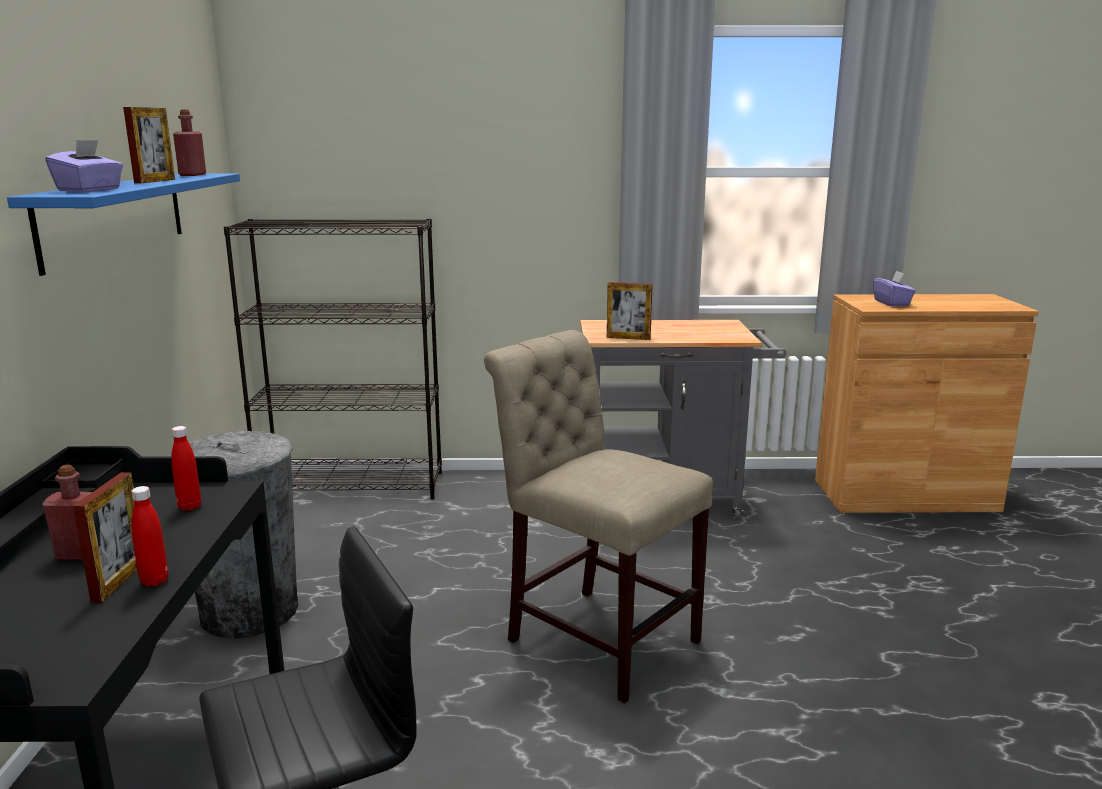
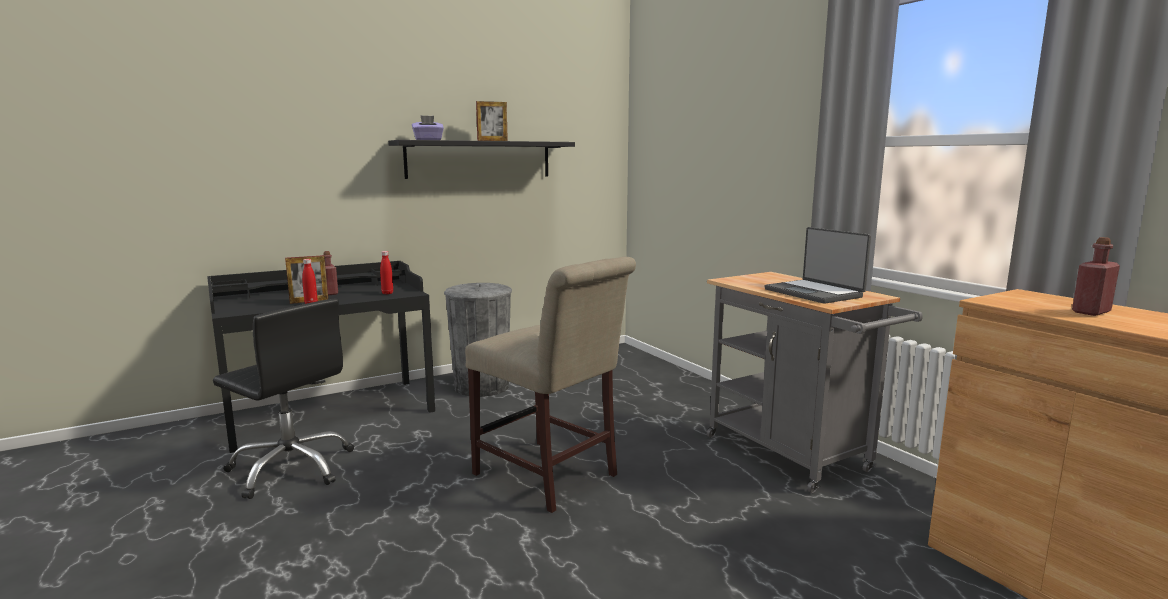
camera: 60 degrees right, 5 degrees down
blue shelf [7,173,240,276] -> black shelf [388,140,575,179]
red bottle [173,110,206,176] -> red bottle moved to [1072,237,1120,316]
black bookcase [224,218,442,499] -> none
beige chair [484,330,713,703] -> beige chair turned 120 degrees clockwise [465,257,636,513]
picture frame [607,282,653,340] -> none
purple tissue box [873,270,916,306] -> none
none -> laptop [765,227,871,304]

